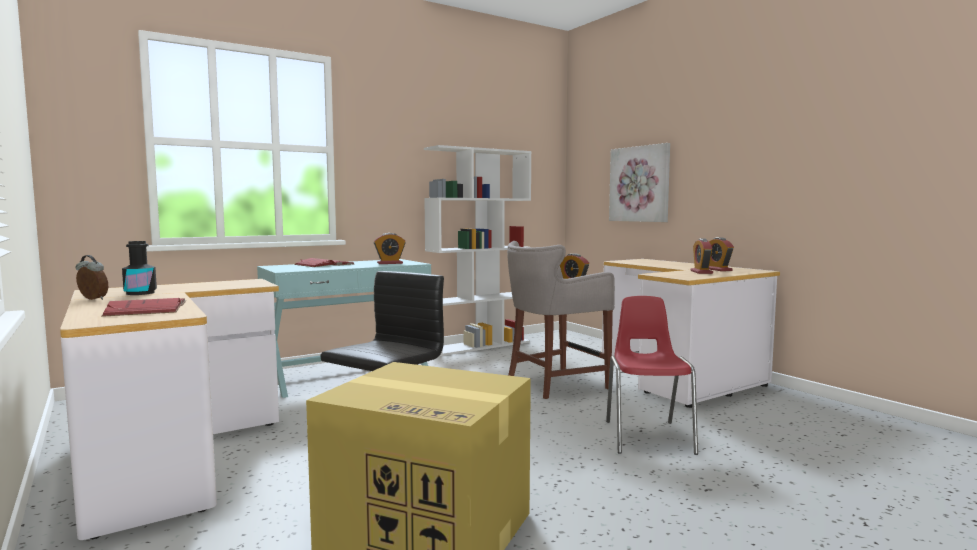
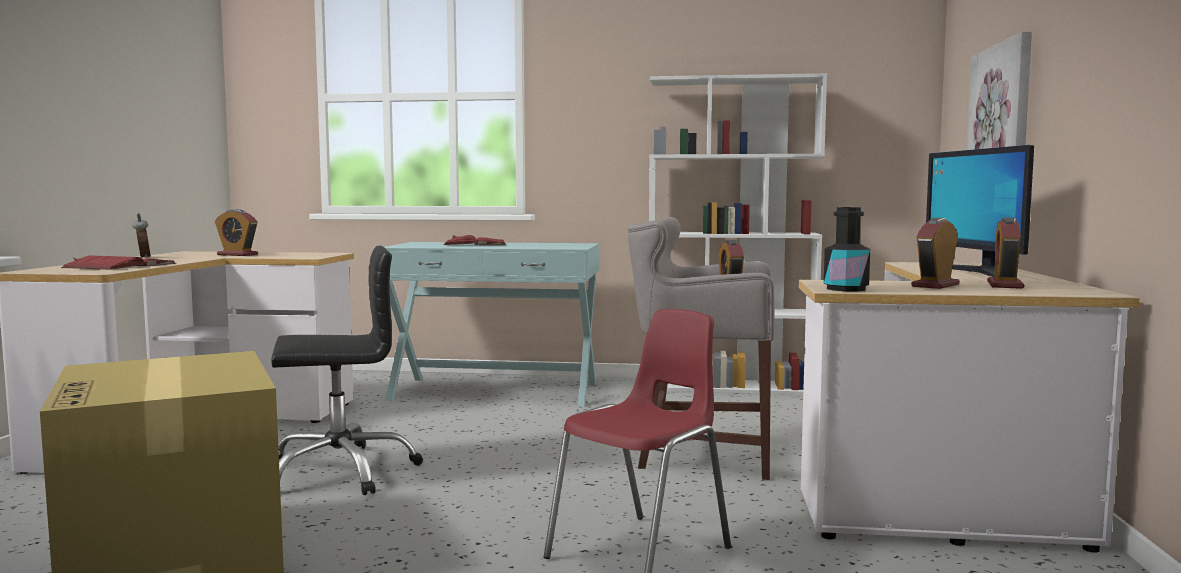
camera: 40 degrees right, 0 degrees up
black bottle [122,241,157,295] -> black bottle moved to [824,207,870,291]
alarm clock [374,233,406,264] -> alarm clock moved to [215,209,258,256]
none -> monitor [926,145,1034,277]

